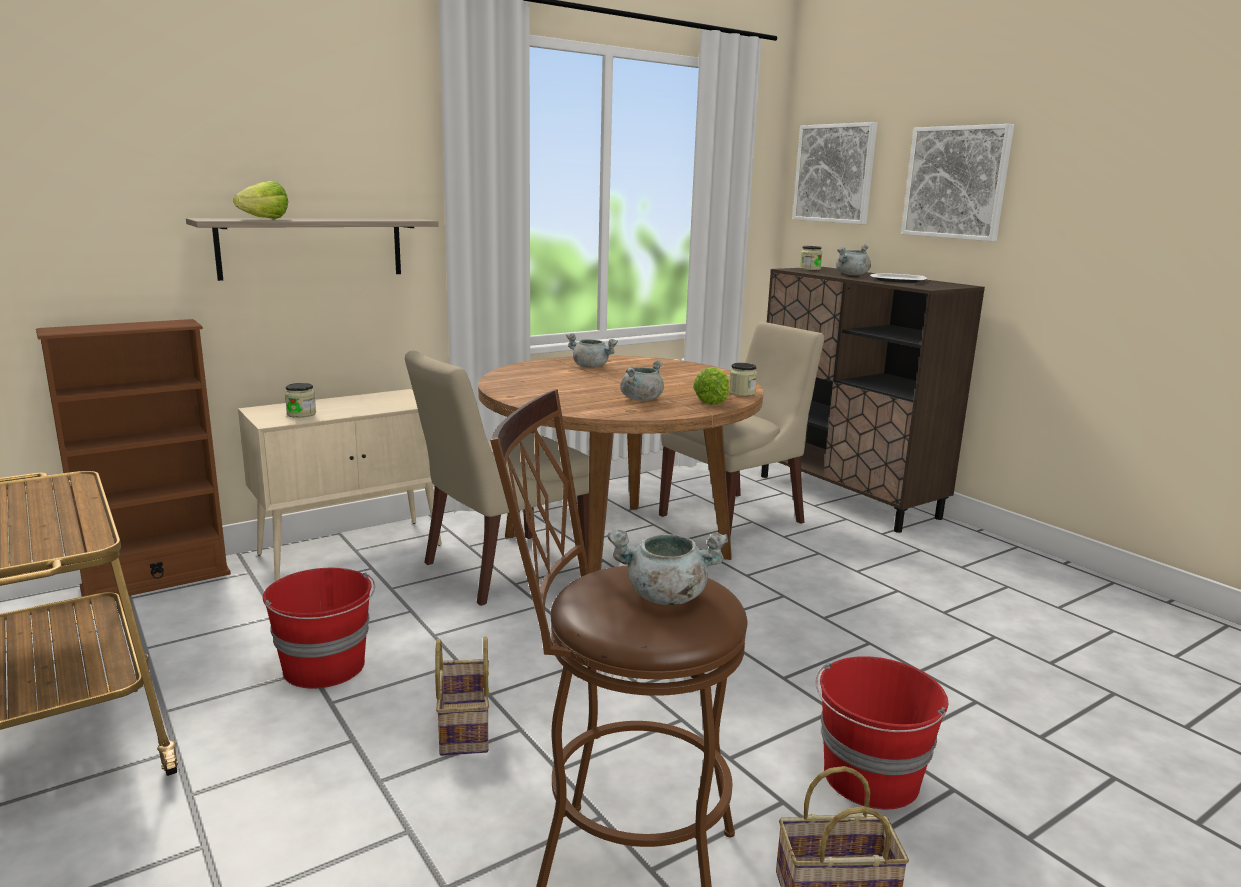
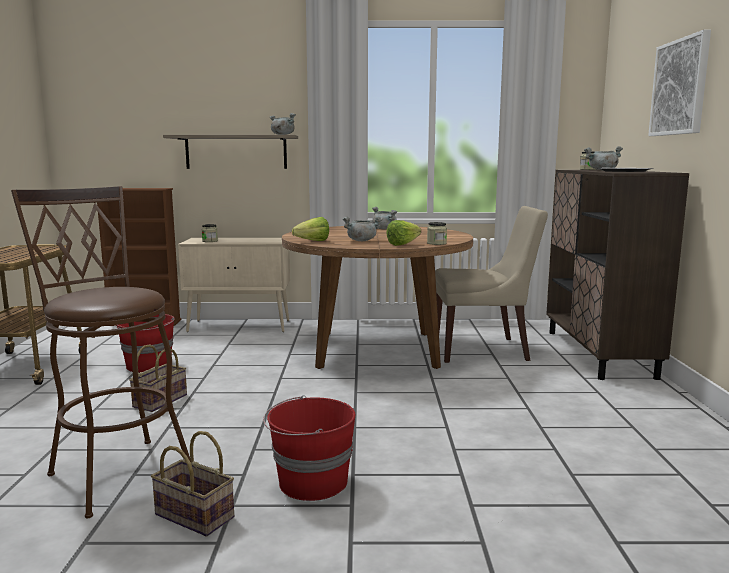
camera: 35 degrees right, 5 degrees down
lettuce [233,181,288,219] -> lettuce moved to [292,217,329,241]
beige chair [405,351,589,606] -> none
grey cooking pot [608,530,728,605] -> grey cooking pot moved to [270,113,296,135]
picture [792,122,877,224] -> none

